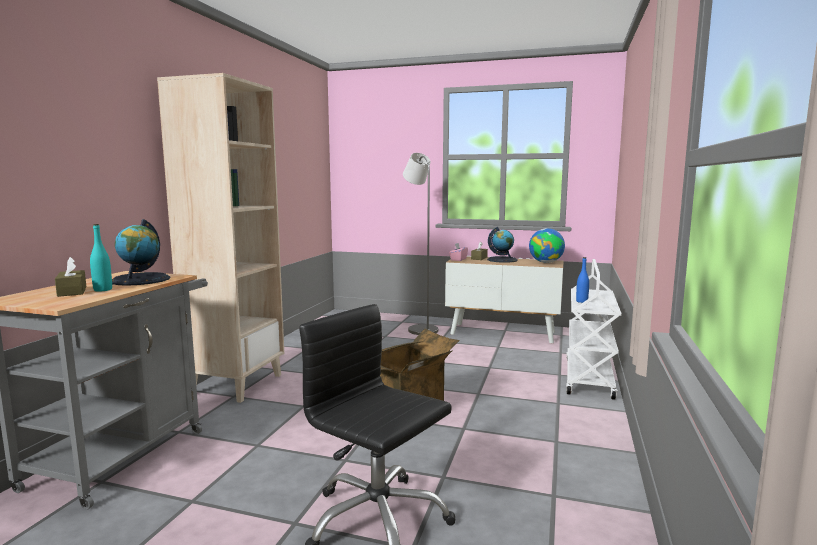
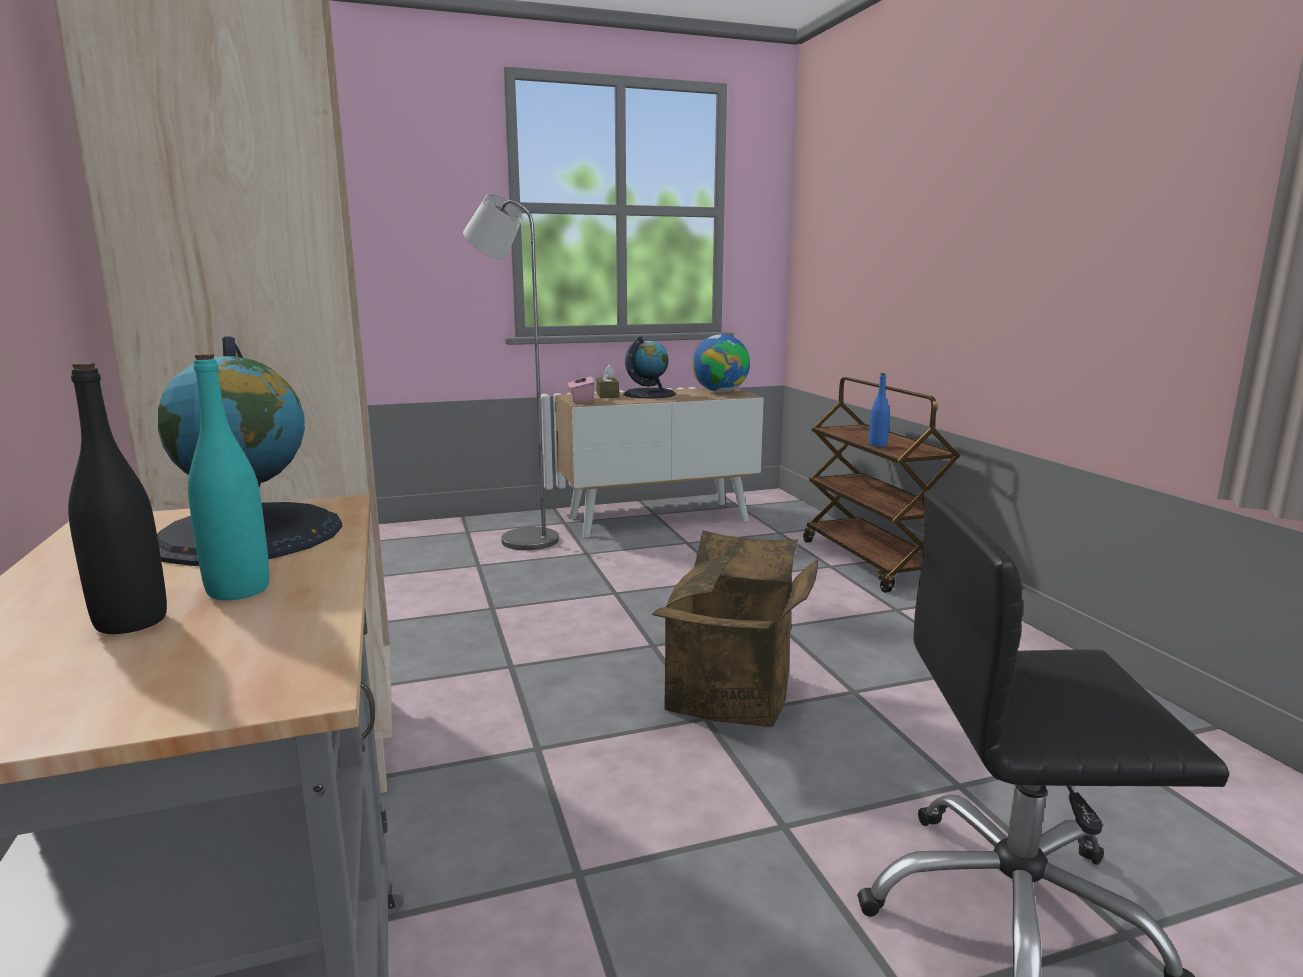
camera: 35 degrees left, 5 degrees up
brown tissue box [55,257,86,297] -> black bottle [68,362,167,634]
white cart [566,259,621,400] -> brown cart [803,377,960,593]

